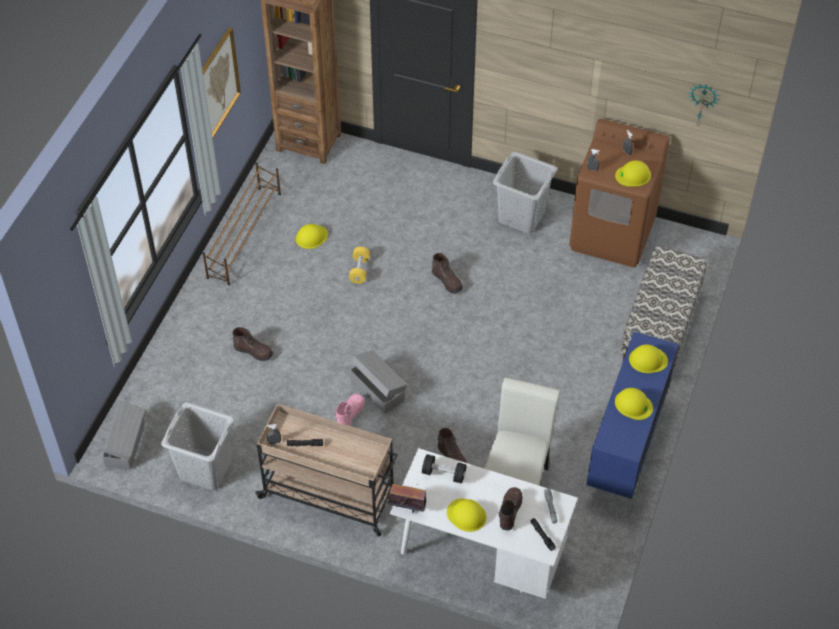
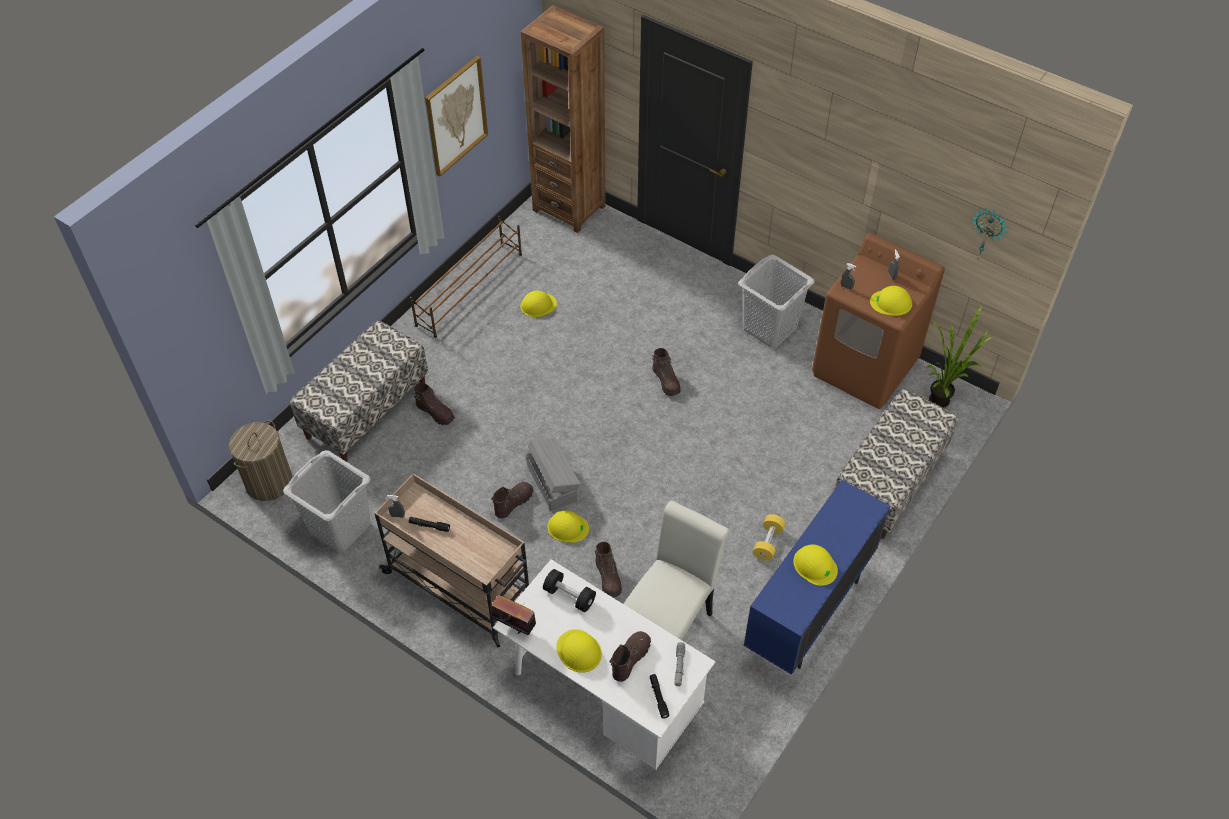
camera: 15 degrees right, 0 degrees up
grey storage box [103,400,145,470] -> laundry basket [229,420,292,501]
pink boot [335,394,365,426] -> brown boot [491,482,533,519]
yellow dumbbell [349,247,370,284] -> yellow dumbbell moved to [753,514,785,561]
yellow hard hat [629,345,668,373] -> yellow hard hat moved to [547,510,589,543]
none -> bench [290,320,428,462]
none -> potted plant [926,305,993,408]

